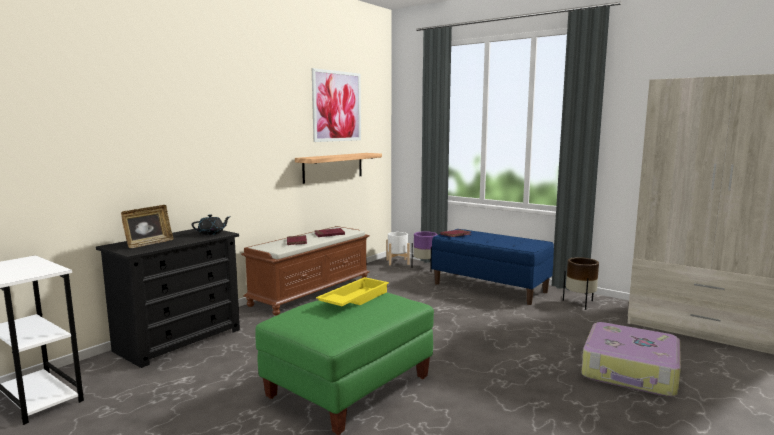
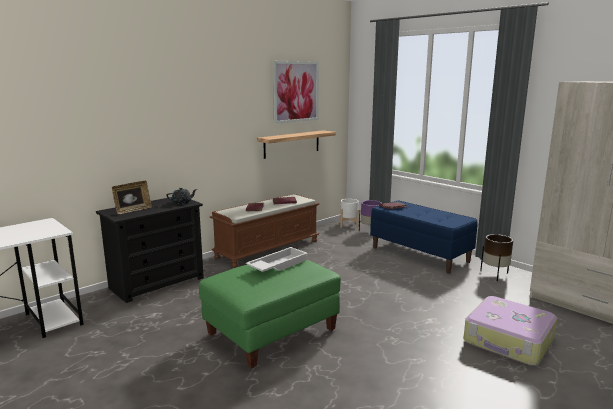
camera: 10 degrees right, 5 degrees up
yellow tray [316,277,389,306] -> white tray [246,247,308,272]

